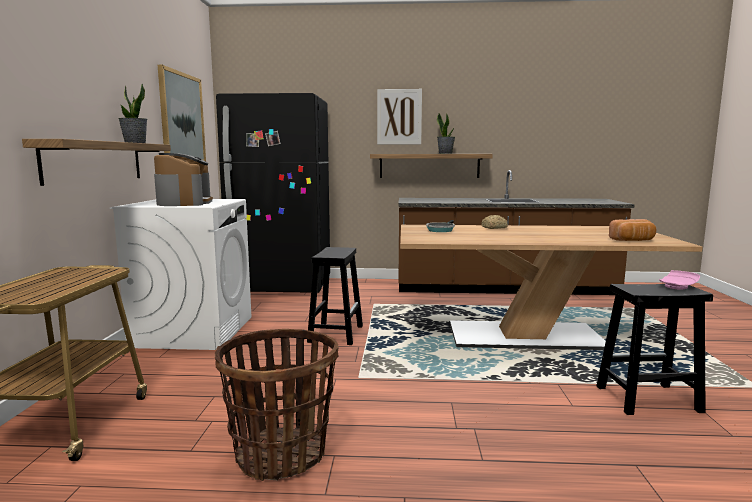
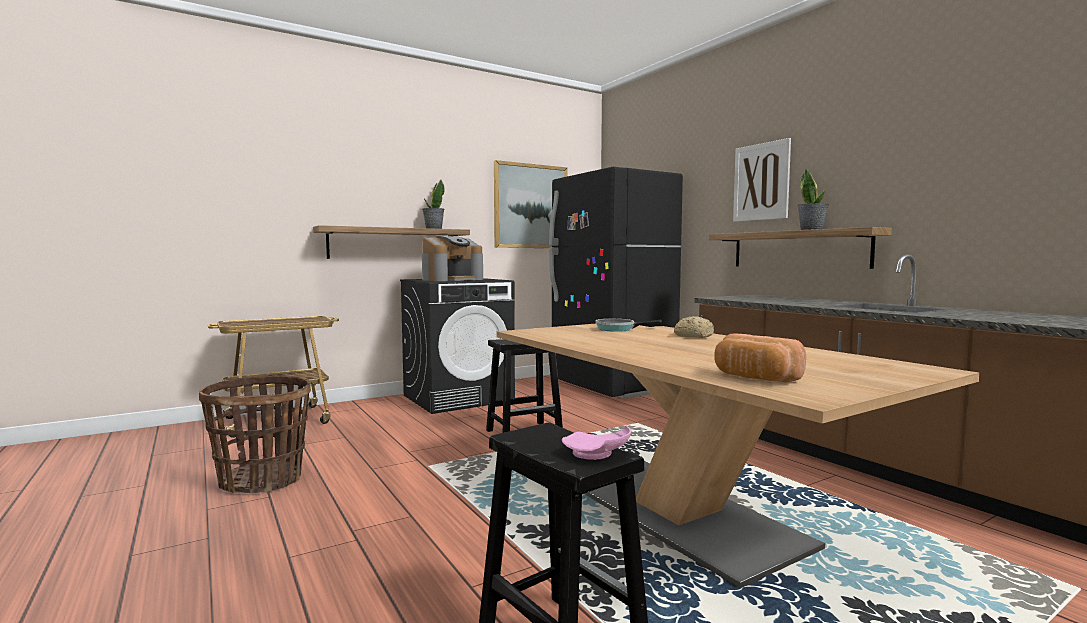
camera: 55 degrees right, 5 degrees down
white washing machine [110,199,251,350] -> black washing machine [400,278,515,414]

